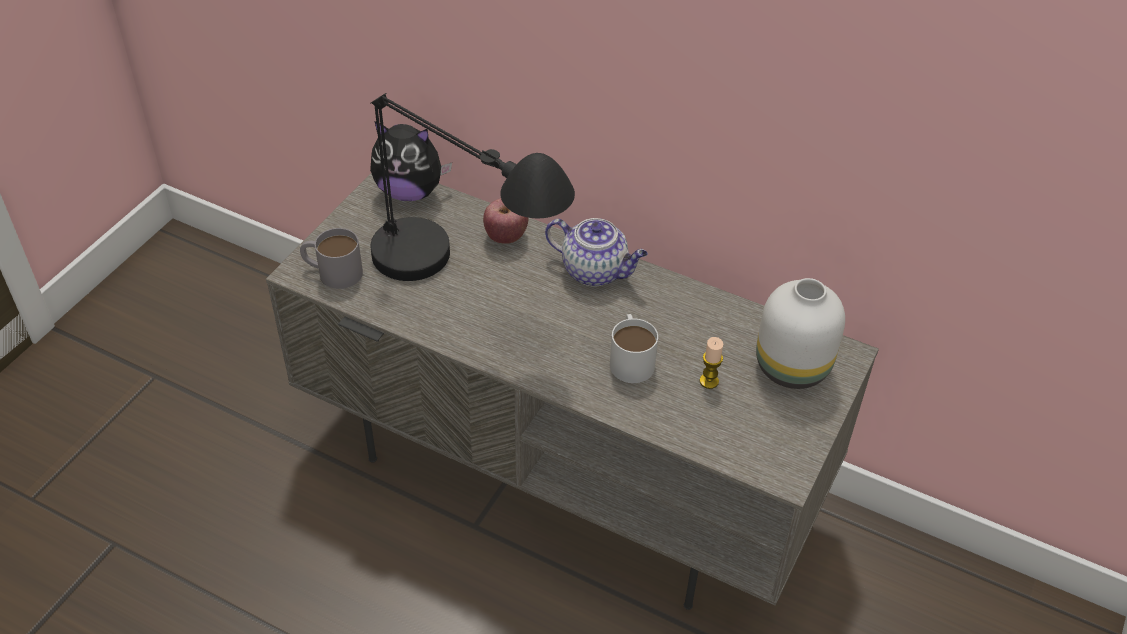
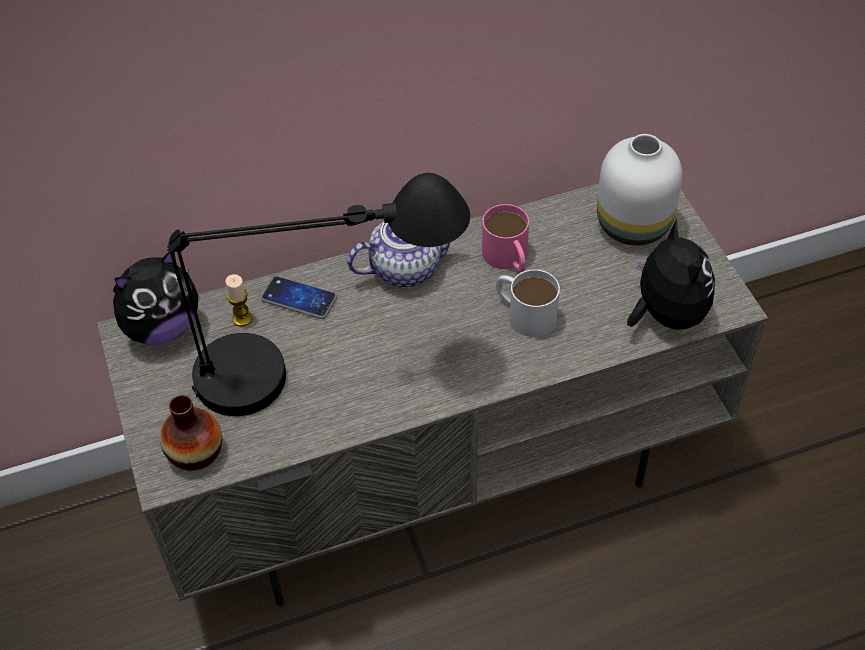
camera: 45 degrees left, 5 degrees up
grey mug [300,228,363,289] -> vase [160,395,222,471]
apple [483,198,528,244] -> phone [261,276,337,319]
candle [699,337,723,389] -> candle moved to [226,274,252,327]
none -> pink mug [482,204,529,273]
none -> plush toy [627,219,715,329]

